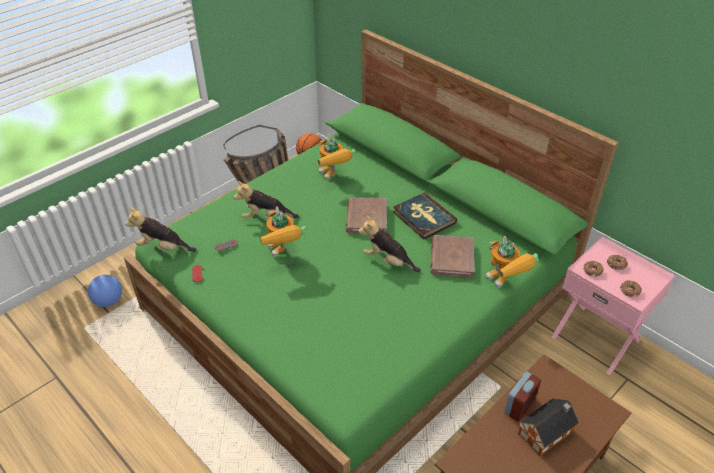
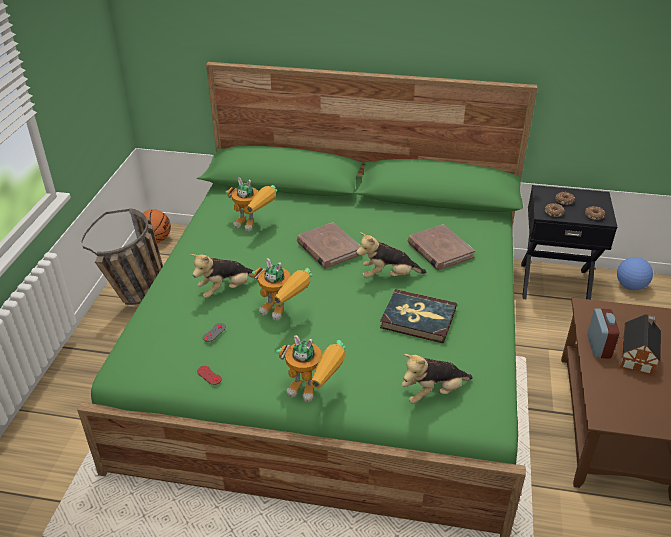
camera: 35 degrees left, 5 degrees down
football [88,275,122,307] -> football moved to [617,257,653,290]
plush toy [125,207,197,252] -> plush toy moved to [402,354,473,404]
book [393,192,457,239] -> book moved to [380,289,457,343]
toy robot [486,236,539,288] -> toy robot moved to [276,335,346,402]
pink nightstand [551,237,675,375] -> black nightstand [521,185,617,300]

